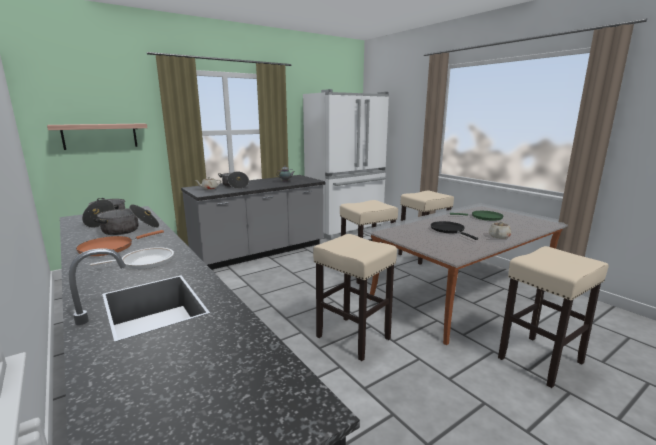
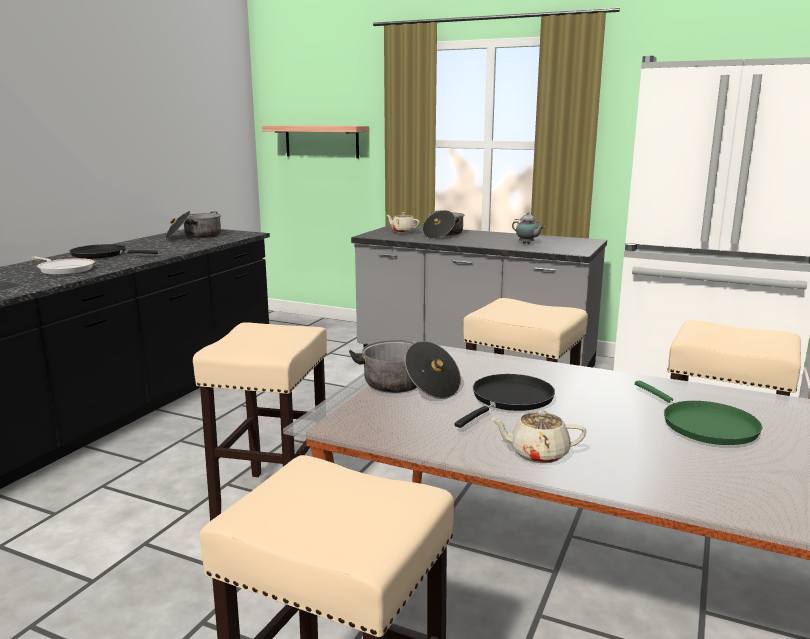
camera: 60 degrees right, 0 degrees up
orange frying pan [76,230,164,256] -> black frying pan [70,244,158,259]
cooking pot [93,205,160,235] -> cooking pot moved to [349,340,461,399]

